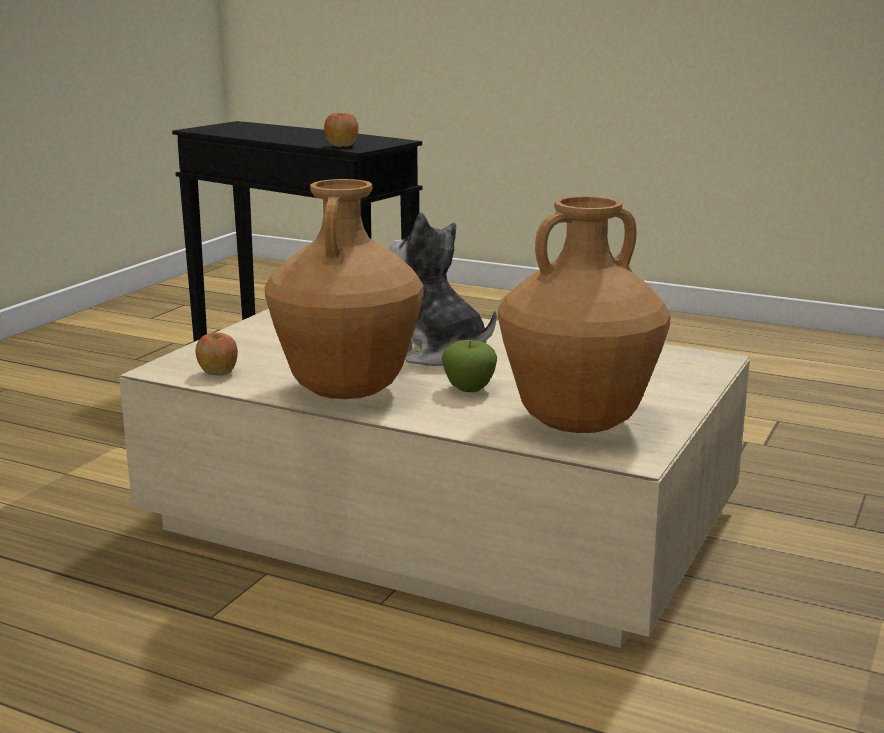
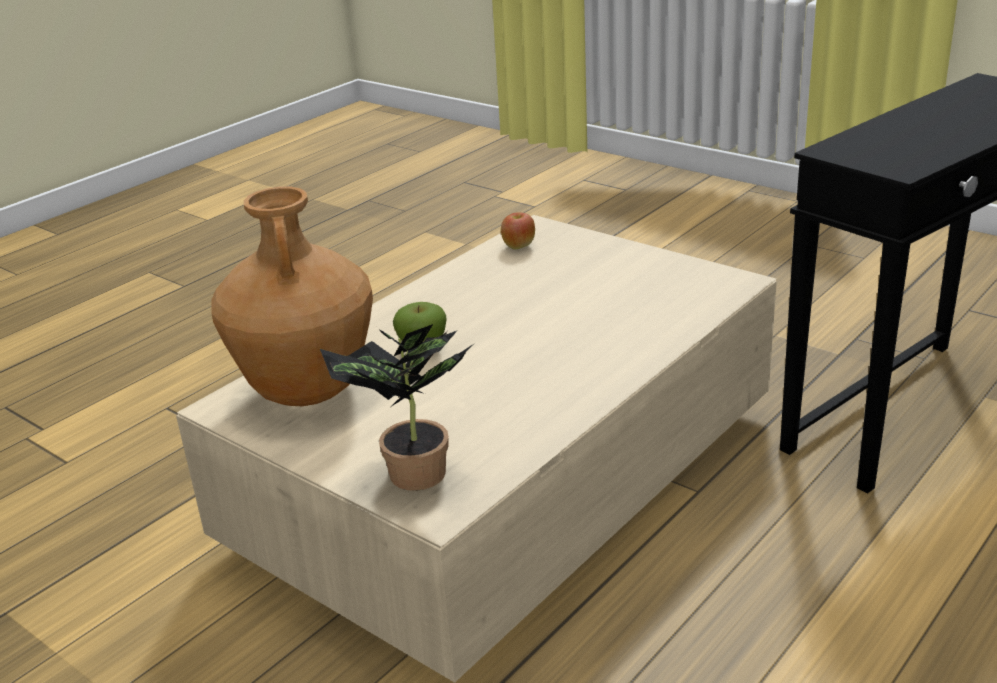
camera: 105 degrees right, 10 degrees up
brown vase [265,179,424,399] -> none
apple [324,113,358,147] -> none
plush toy [389,212,496,366] -> none
none -> potted plant [320,324,475,491]

